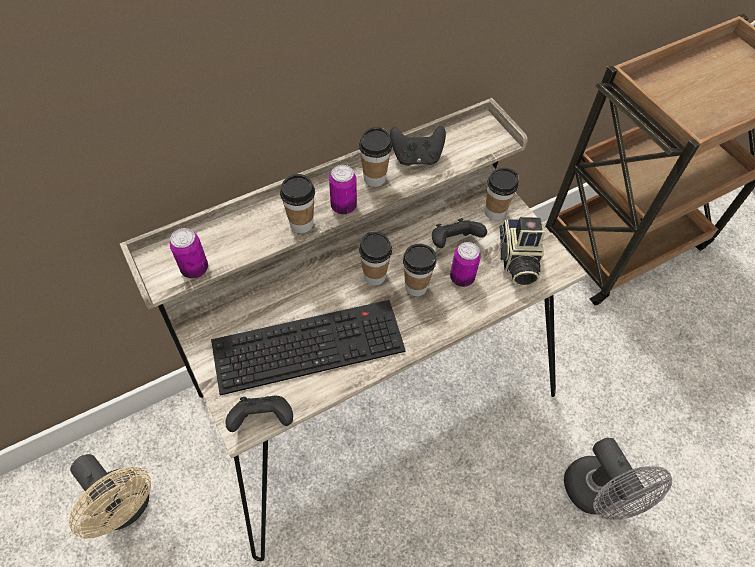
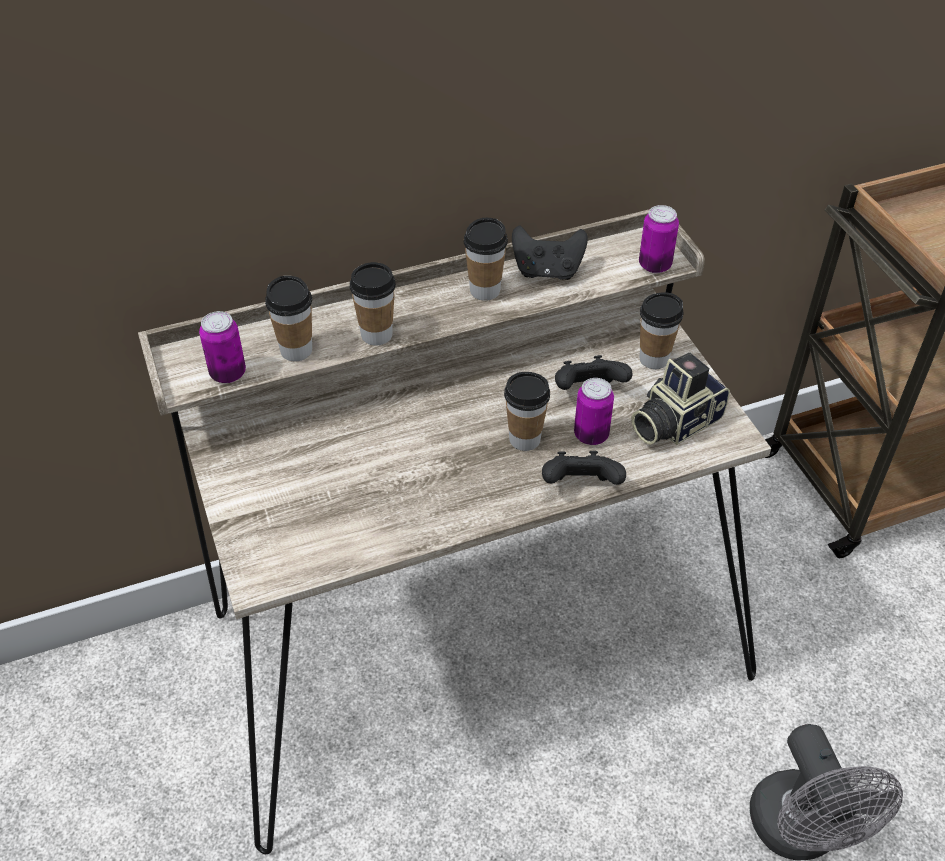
camera: 10 degrees right, 10 degrees down
beige fan [69,454,151,538] -> none
keyboard [211,300,406,396] -> none
black game controller [225,396,293,432] -> black game controller moved to [542,451,626,485]
can [329,165,357,215] -> can moved to [639,205,679,273]
cup [359,231,392,286] -> cup moved to [265,276,312,362]
camera [500,217,545,287] -> camera turned 45 degrees clockwise [632,353,730,445]

